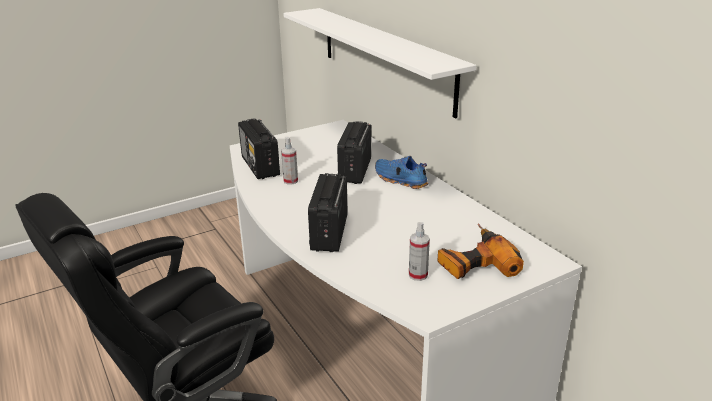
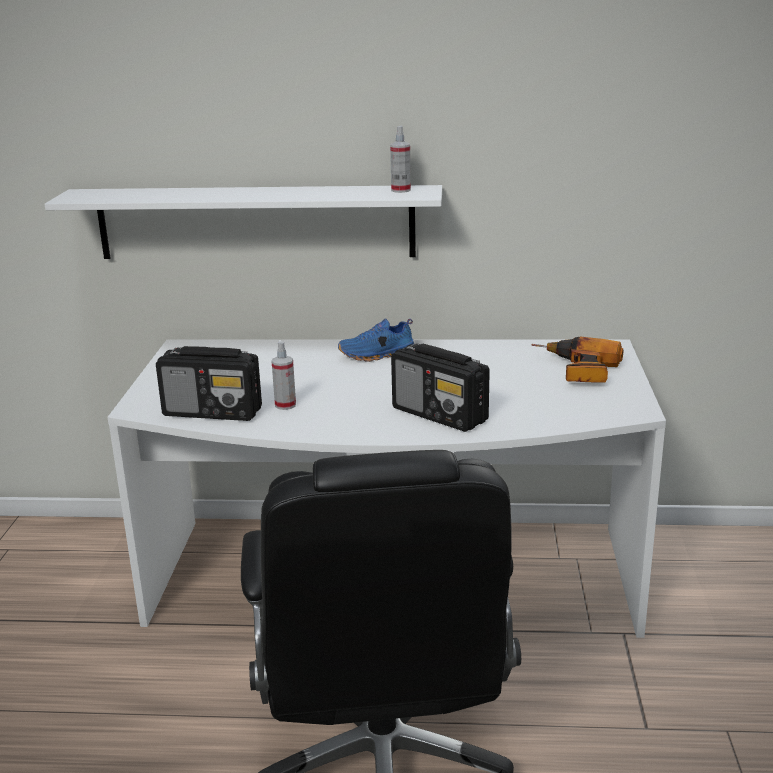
camera: 55 degrees left, 5 degrees down
radio [337,121,371,184] -> none
spray bottle [409,222,430,281] -> spray bottle moved to [390,126,411,193]

